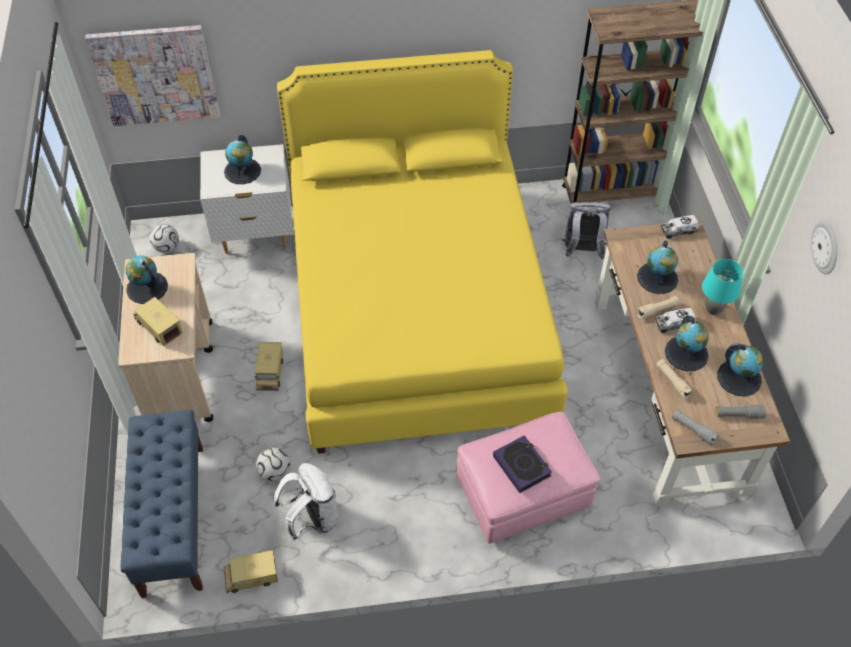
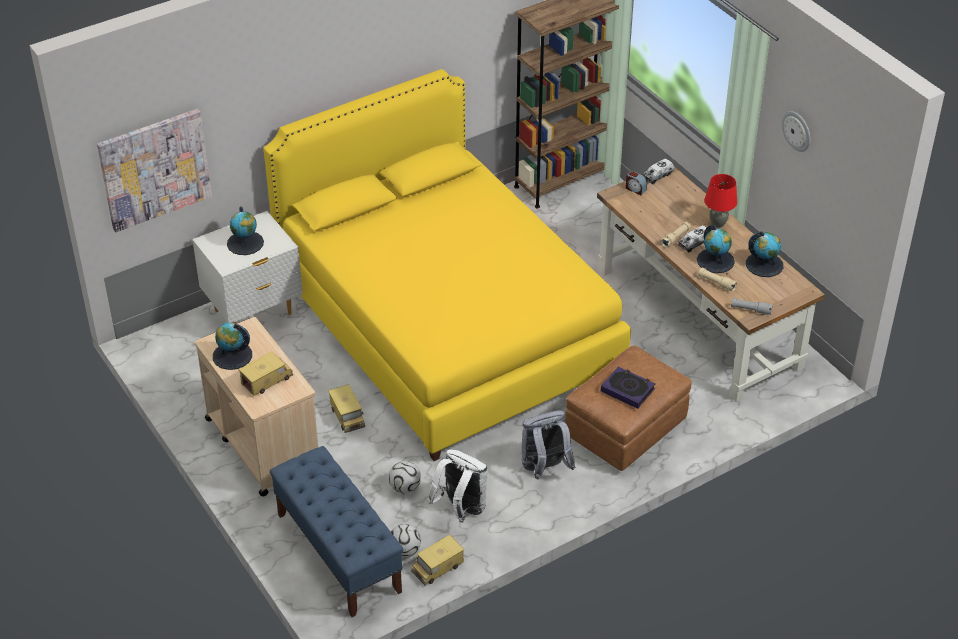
camera: 25 degrees left, 10 degrees down
toy truck [133,297,182,346] -> toy truck turned 120 degrees clockwise [238,352,293,396]
football [150,224,179,253] -> football moved to [391,524,421,558]
pink ottoman [457,412,600,543] -> brown ottoman [565,345,692,471]
grey backpack [562,202,611,259] -> grey backpack moved to [522,411,576,479]
globe [637,240,678,294] -> none
turquoise table lamp [702,259,743,315] -> red table lamp [704,174,737,228]
grey flashlight [716,405,766,419] -> none
none -> alarm clock [626,170,647,195]

